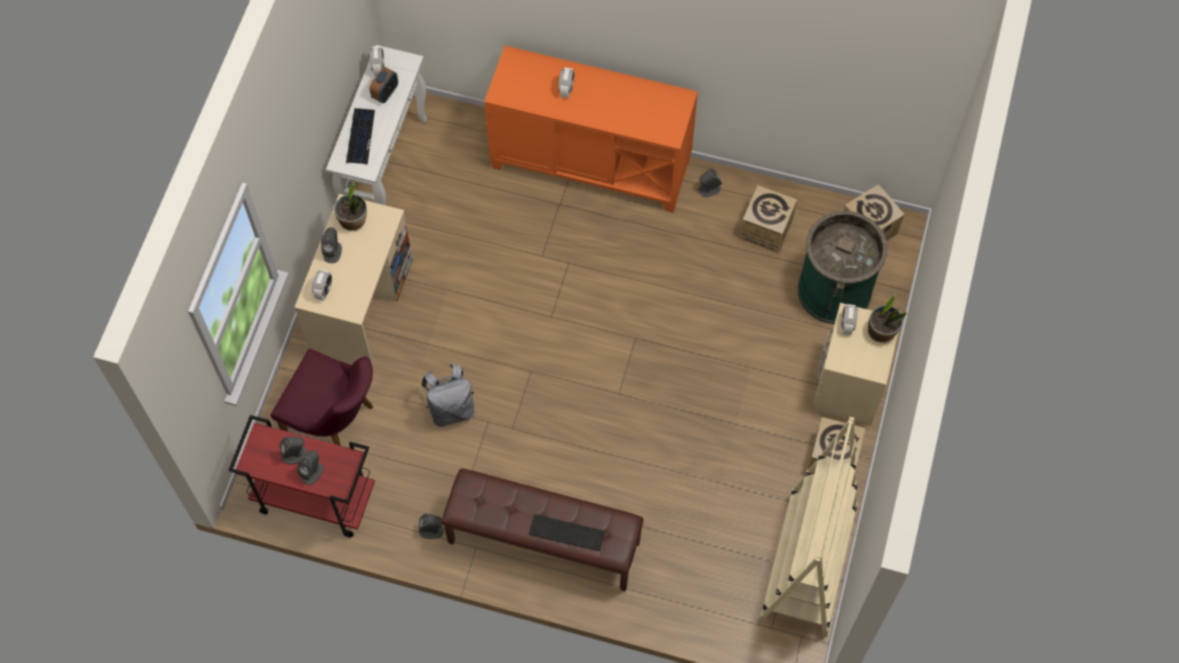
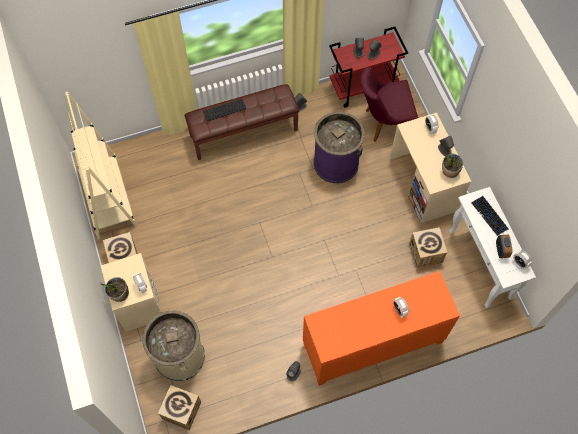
camera: 145 degrees right, 0 degrees up
grey backpack [422,364,474,427] -> purple trash can [313,112,365,183]
cardboard box [741,186,797,254] -> cardboard box moved to [409,227,448,268]
green trash can [797,211,888,324] -> beige trash can [142,311,205,382]

